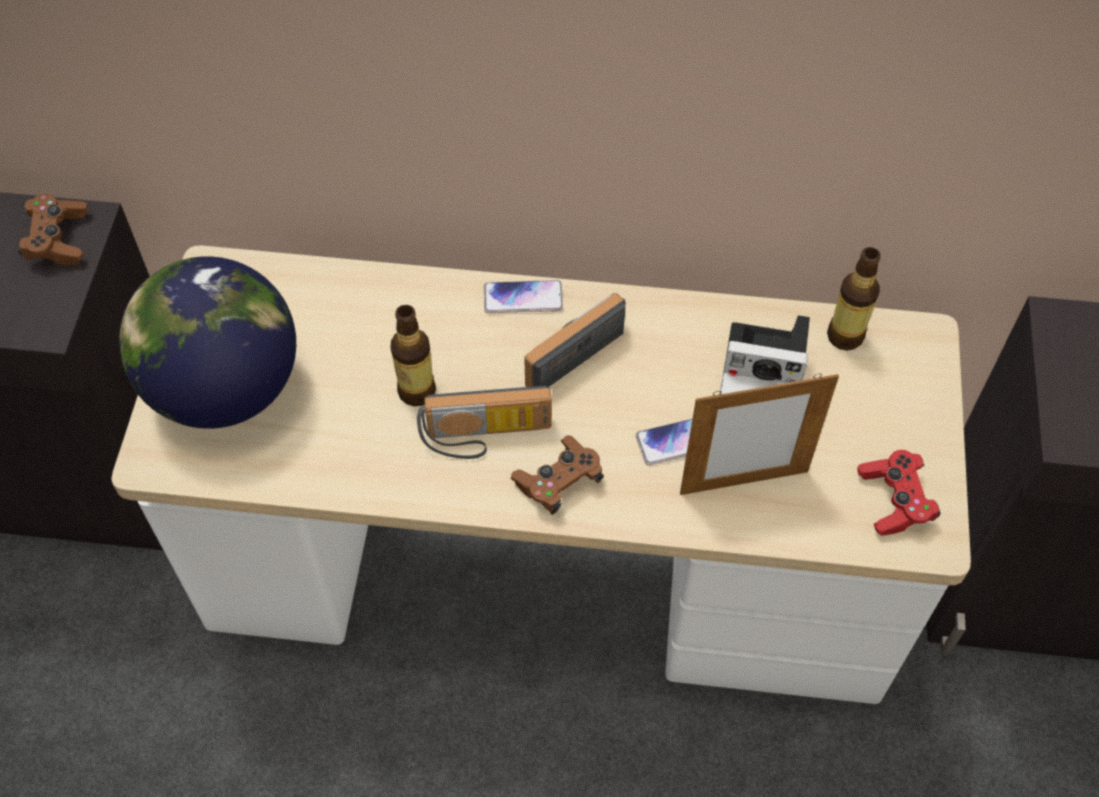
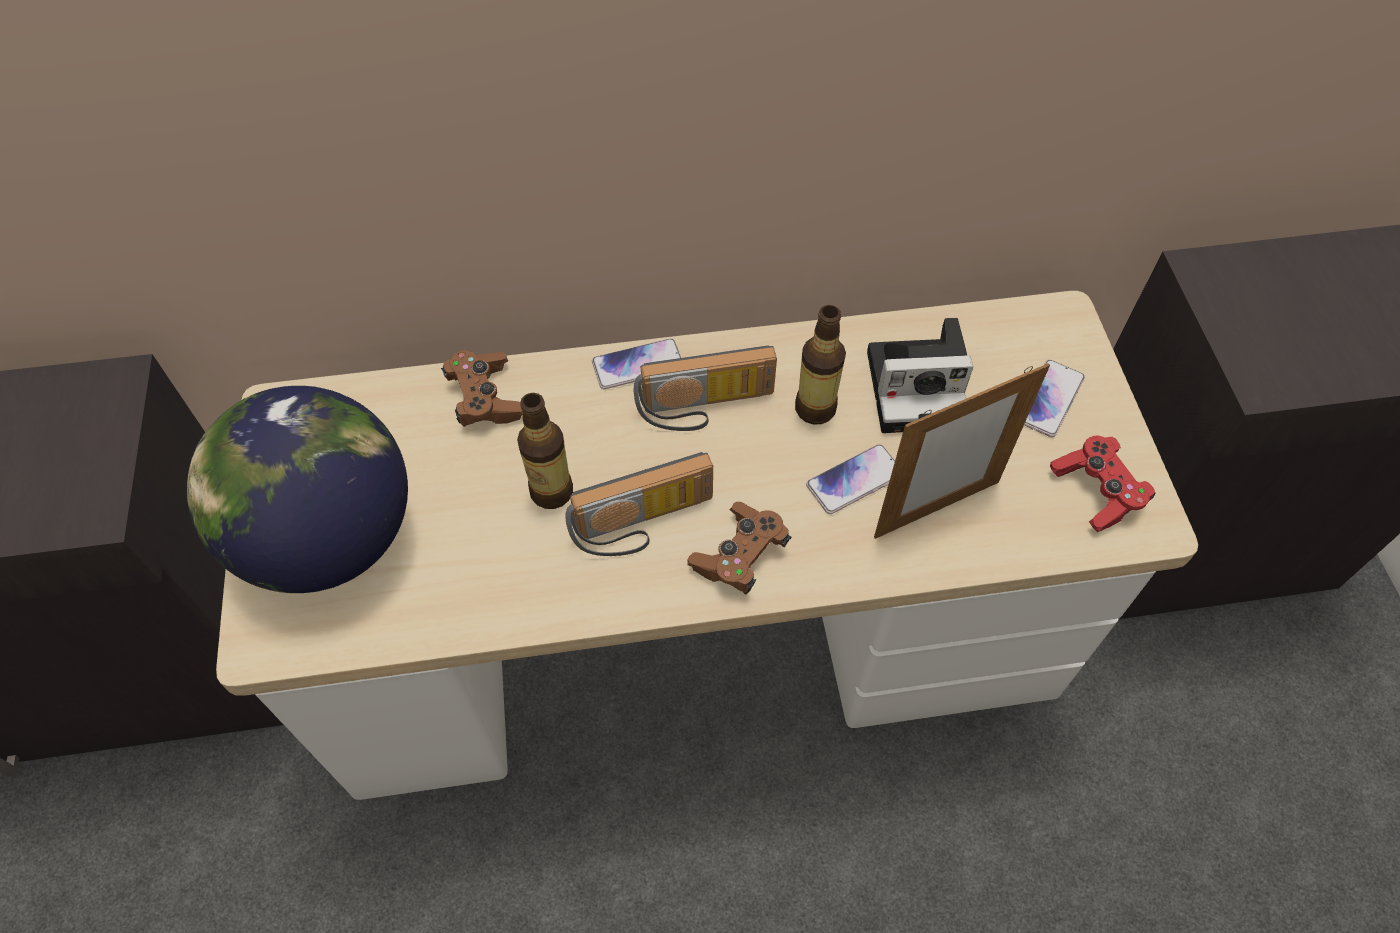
camera: 15 degrees left, 0 degrees up
brown game controller [18,193,88,265] -> brown game controller moved to [441,350,523,427]
radio [524,293,626,387] -> radio turned 135 degrees counterclockwise [633,345,777,431]
bottle [827,247,881,350] -> bottle moved to [795,305,846,425]
none -> phone [1024,360,1085,437]

